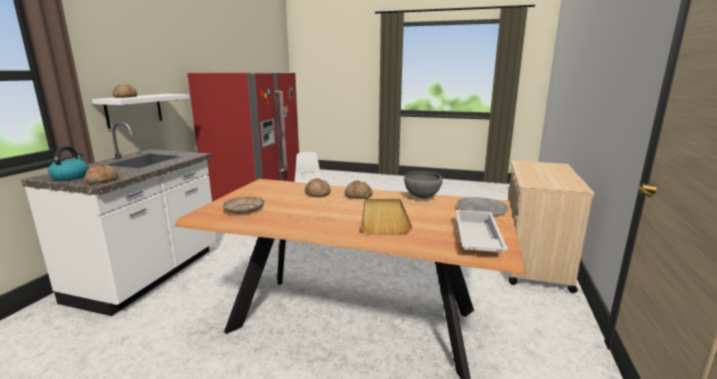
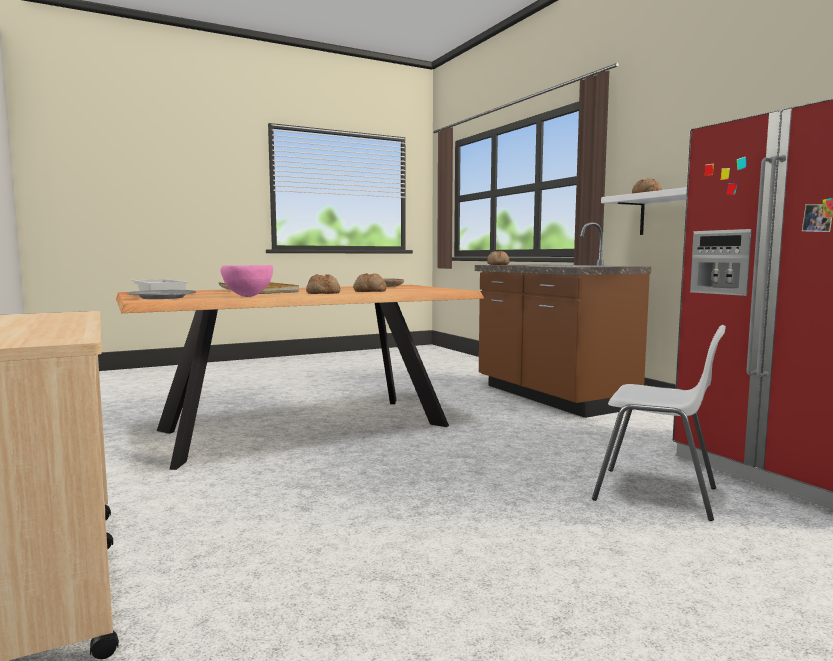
camera: 135 degrees right, 10 degrees down
white counter [21,122,217,316] -> brown counter [475,222,651,418]
kettle [48,146,89,181] -> none
grey bowl [404,171,443,199] -> pink bowl [221,265,273,297]

